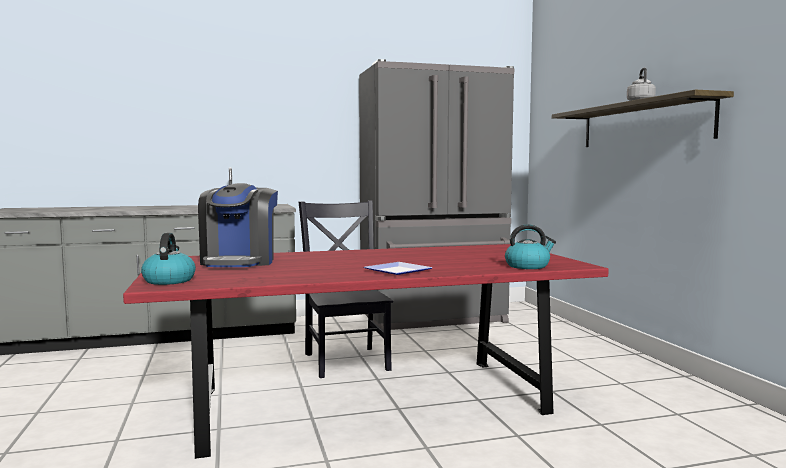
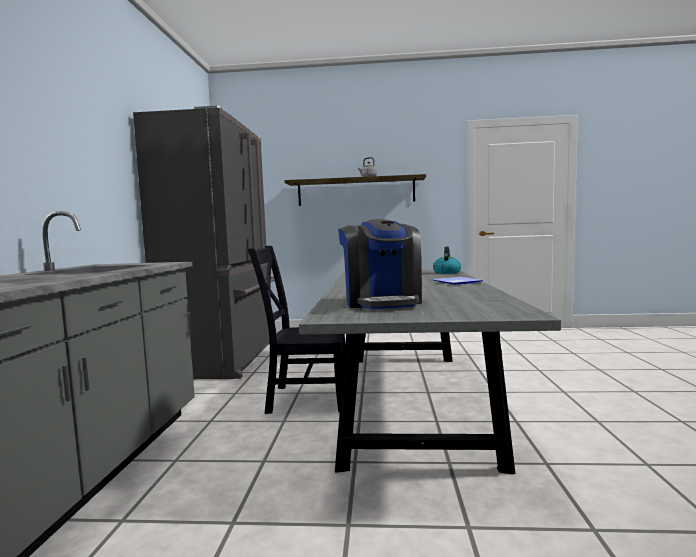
camera: 70 degrees left, 0 degrees up
red dining table [123,244,609,459] -> grey dining table [299,269,561,474]
kettle [141,233,196,285] -> none
coffee machine [198,183,278,267] -> coffee machine turned 60 degrees clockwise [338,219,422,309]

